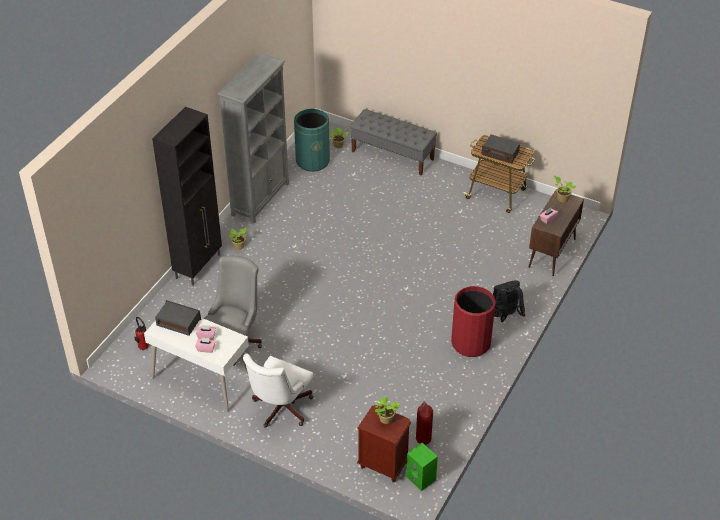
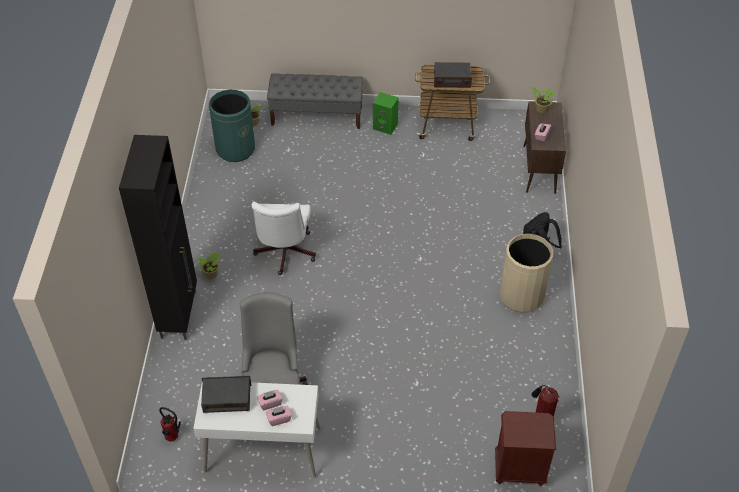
camera: 25 degrees left, 5 degrees up
grey bookcase [218,53,289,224] -> none
white office chair [243,353,314,428] -> white office chair moved to [252,202,316,275]
potted plant [375,396,400,424] -> none
green speaker [406,443,438,491] -> green speaker moved to [373,92,399,135]
red trash can [451,286,496,357] -> beige trash can [500,234,553,312]

